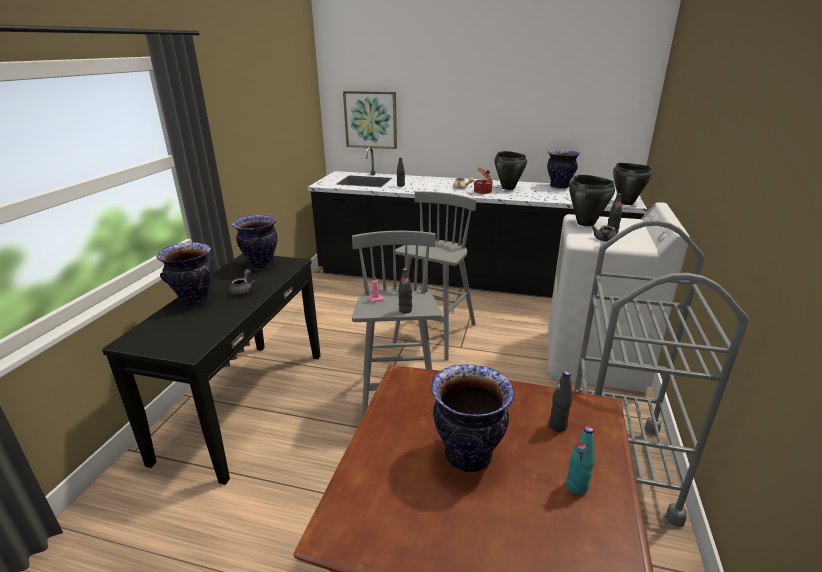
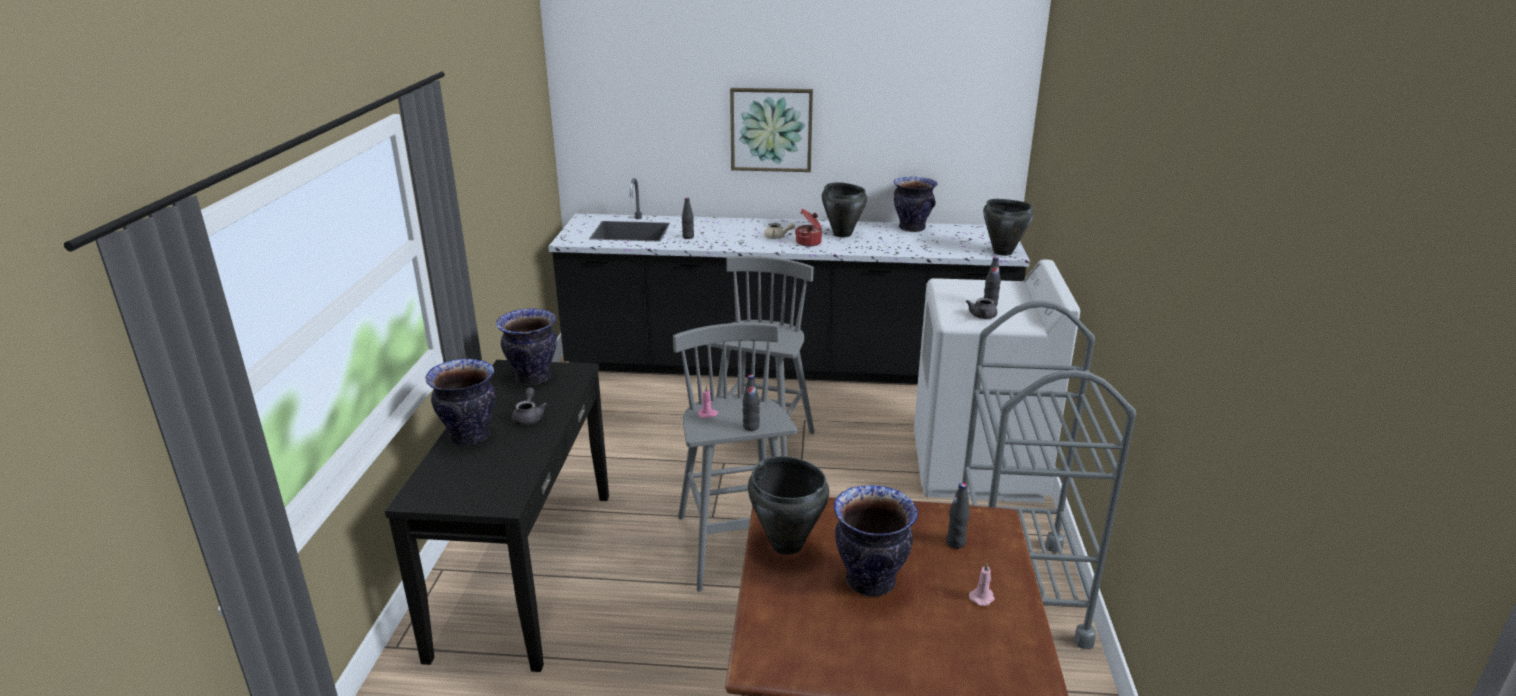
camera: 10 degrees left, 0 degrees up
picture [343,91,397,149] -> picture moved to [730,88,813,172]
turquoise bottle [566,426,595,495] -> pink candle [969,563,995,606]
black cooking pot [569,175,615,227] -> black cooking pot moved to [748,456,829,555]

